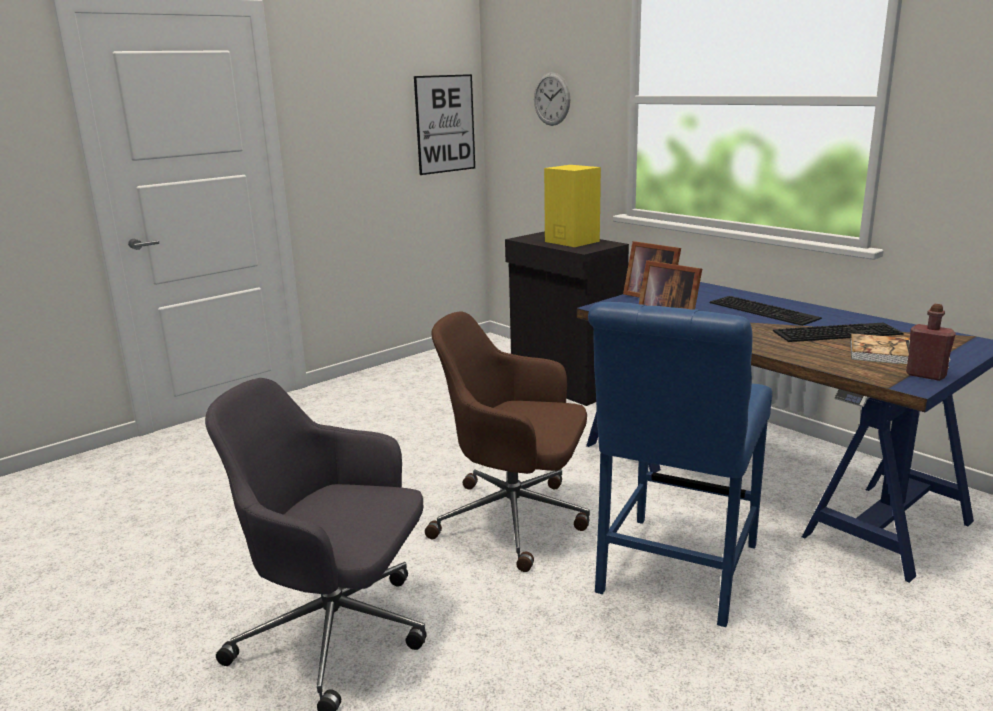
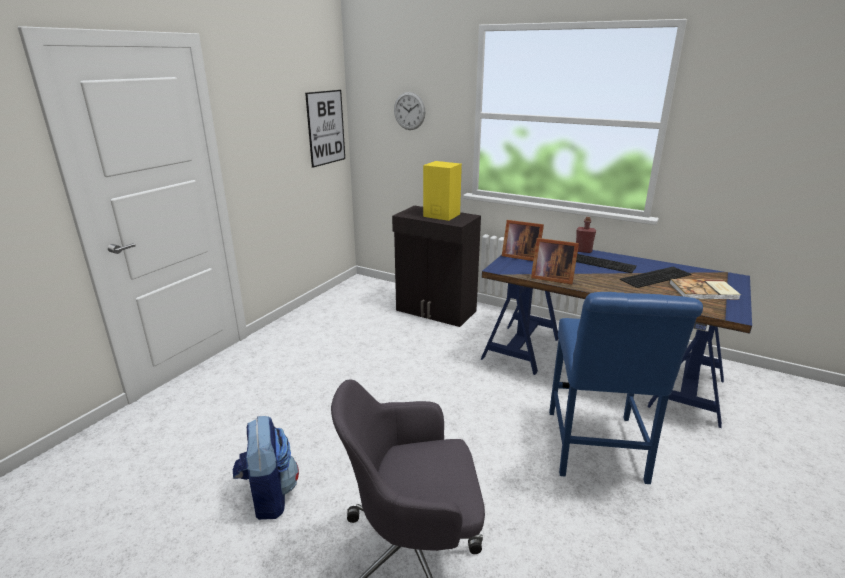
camera: 20 degrees left, 5 degrees up
brown office chair [425,311,590,572] -> none
red bottle [906,304,956,381] -> red bottle moved to [576,217,596,253]
none -> backpack [233,416,299,520]

